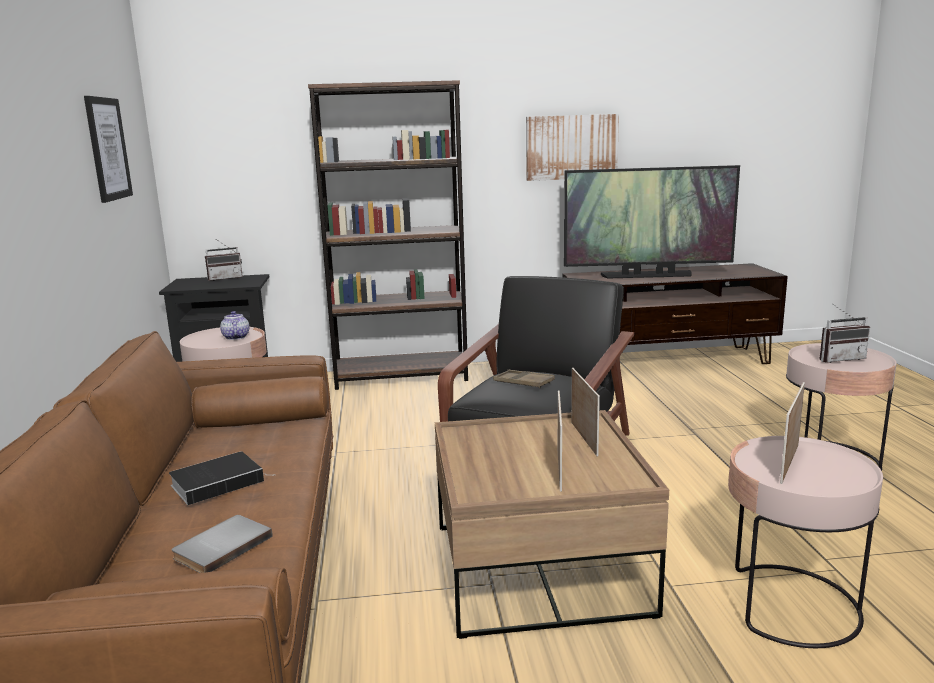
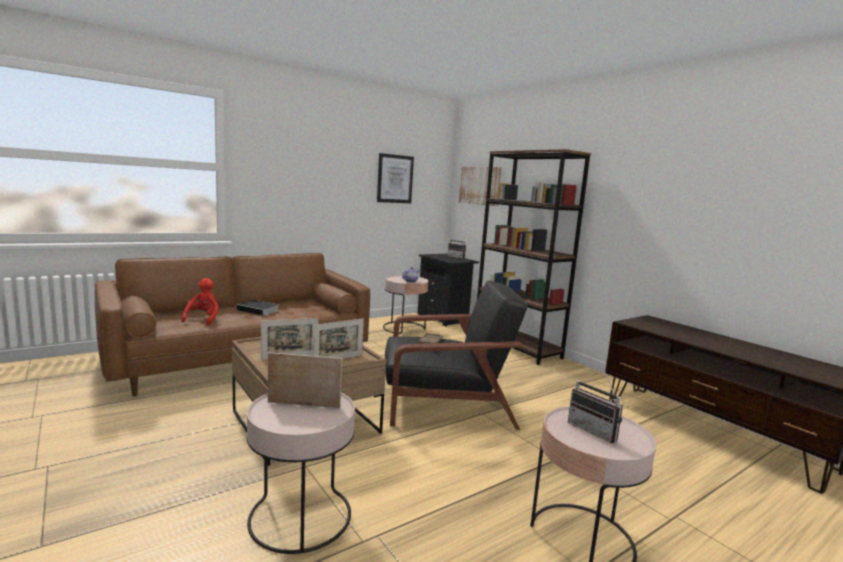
camera: 60 degrees right, 5 degrees down
grey book [171,515,273,573] -> red plush toy [181,278,219,325]
picture [526,114,619,181] -> picture moved to [459,167,502,206]
television [564,165,740,279] -> none

